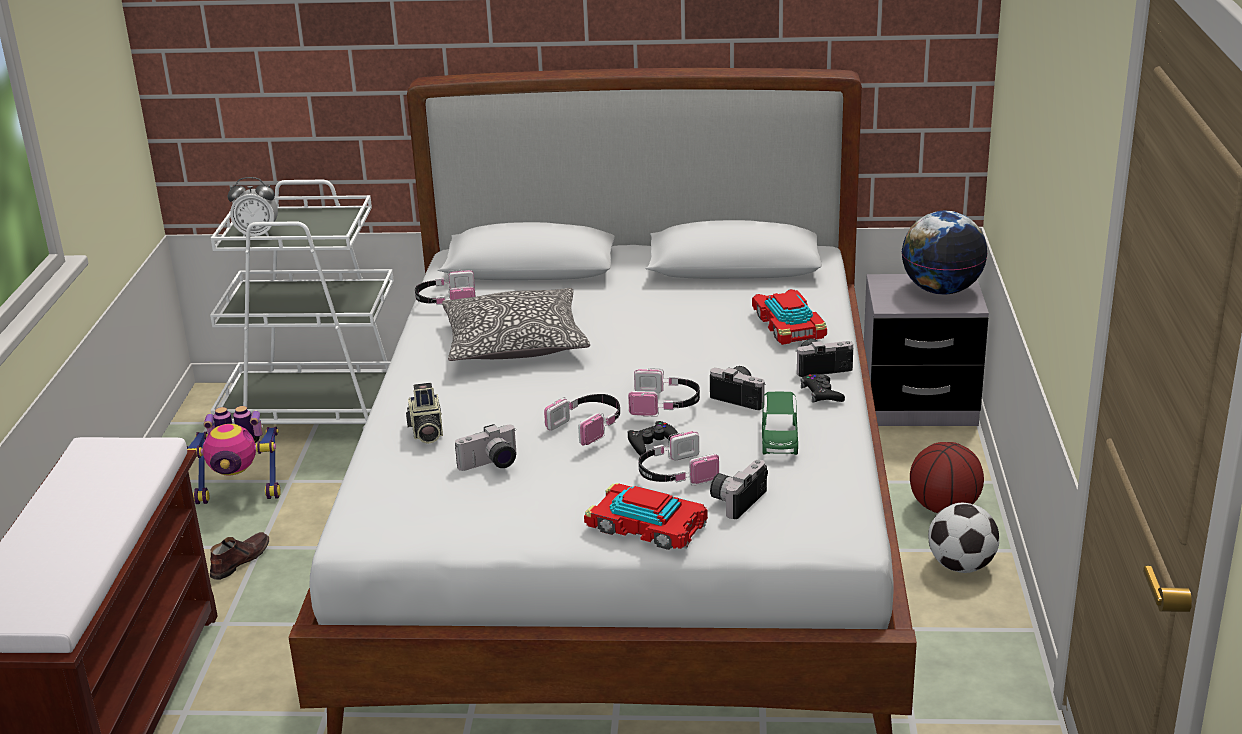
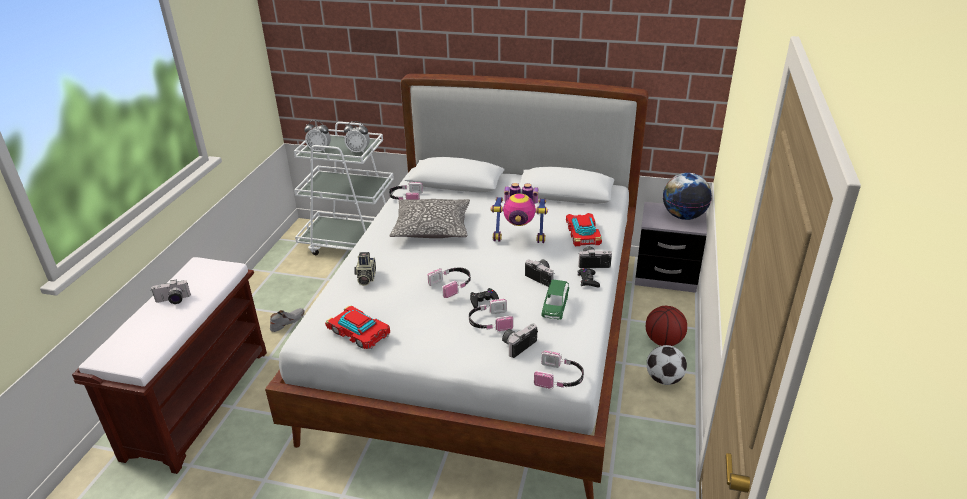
camera: 10 degrees right, 5 degrees up
toy robot [187,406,281,504] -> toy robot moved to [490,183,548,243]
brown shoe [210,532,269,580] -> grey shoe [270,308,305,332]
camera [455,424,517,471] -> camera moved to [151,279,191,304]
toy car [584,483,708,550] -> toy car moved to [325,306,390,349]
headphones [628,368,700,417] -> headphones moved to [534,351,584,389]
none -> alarm clock [344,121,370,153]

